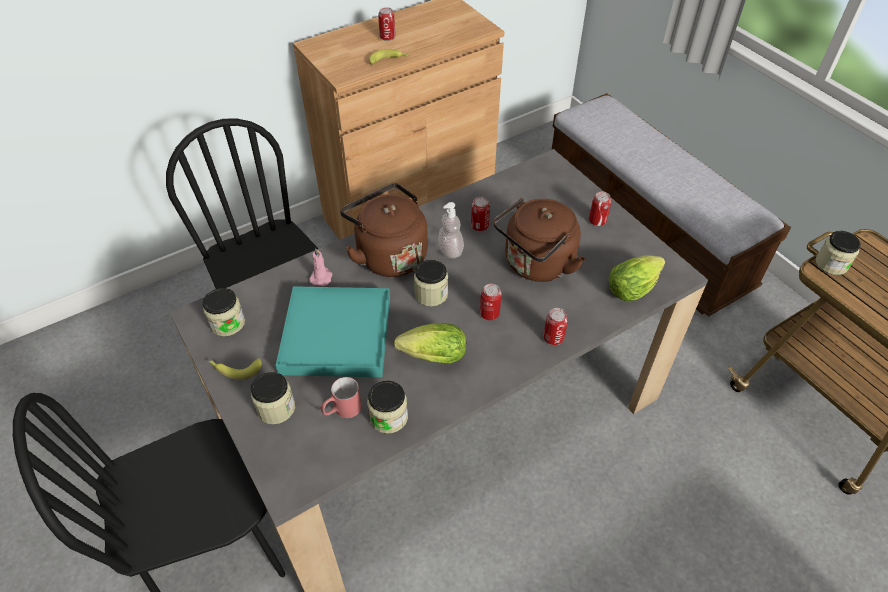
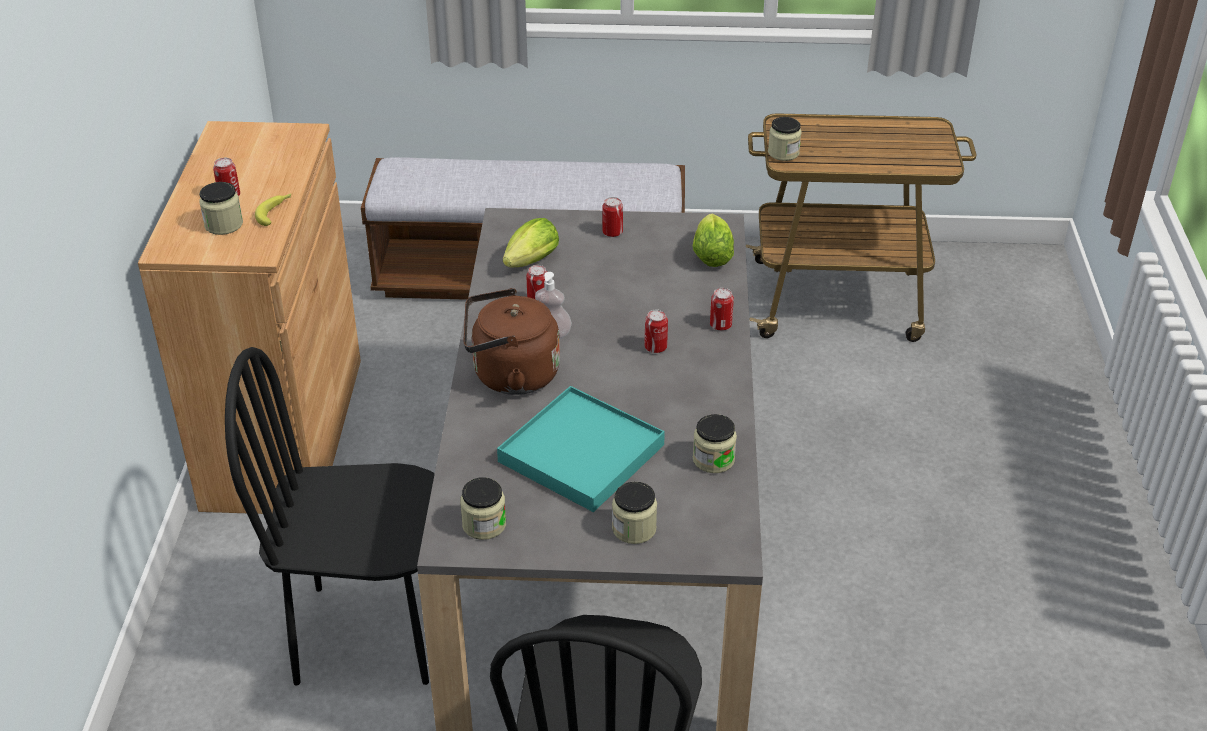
camera: 55 degrees left, 10 degrees down
banana [208,358,262,380] -> none
pink candle [309,247,332,286] -> none
red mug [320,377,362,418] -> none
lettuce [394,323,466,364] -> lettuce moved to [503,218,559,267]
jar [414,260,448,306] -> jar moved to [199,182,243,235]
brown kettle [493,198,585,282] -> none

